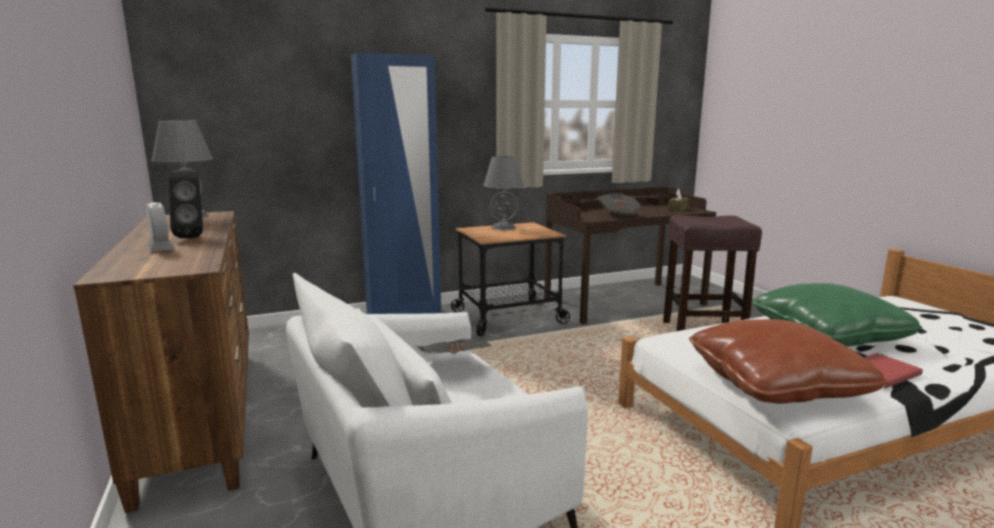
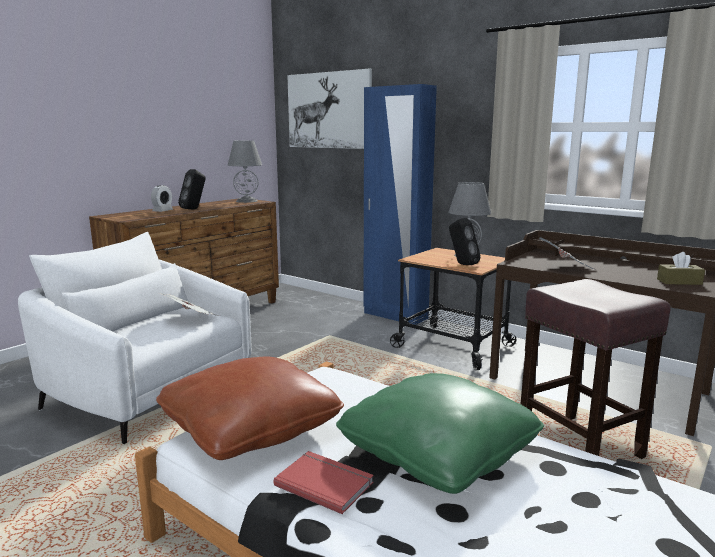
camera: 60 degrees right, 0 degrees up
none -> picture [287,69,372,149]
none -> black speaker [449,218,481,265]

